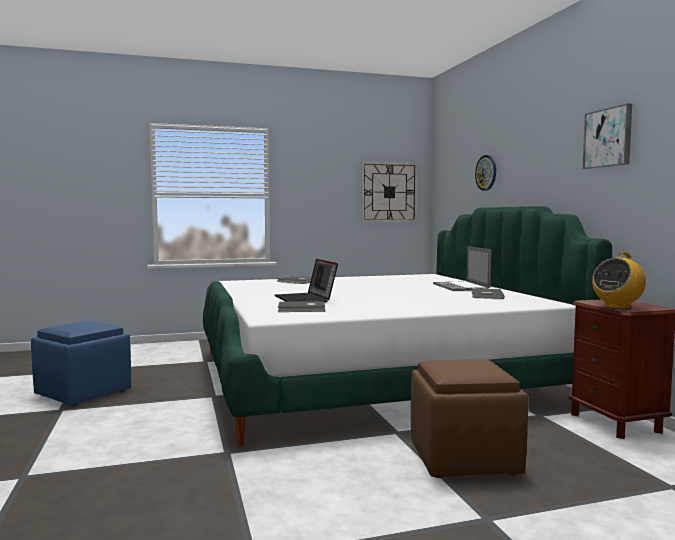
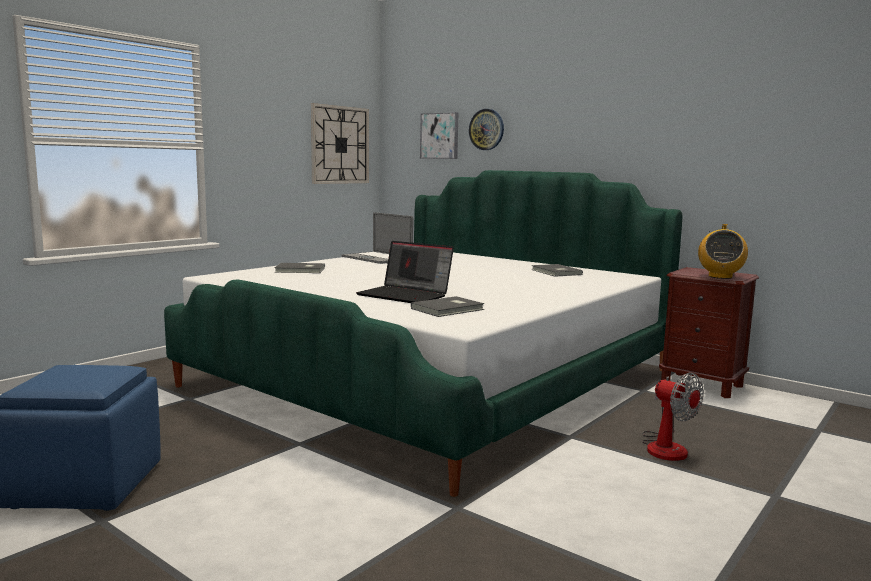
camera: 35 degrees left, 5 degrees up
brown ottoman [411,359,528,478] -> fan [642,372,704,461]
laptop [433,246,491,291] -> laptop moved to [341,212,413,264]
picture [583,103,632,169] -> picture moved to [420,112,459,159]

